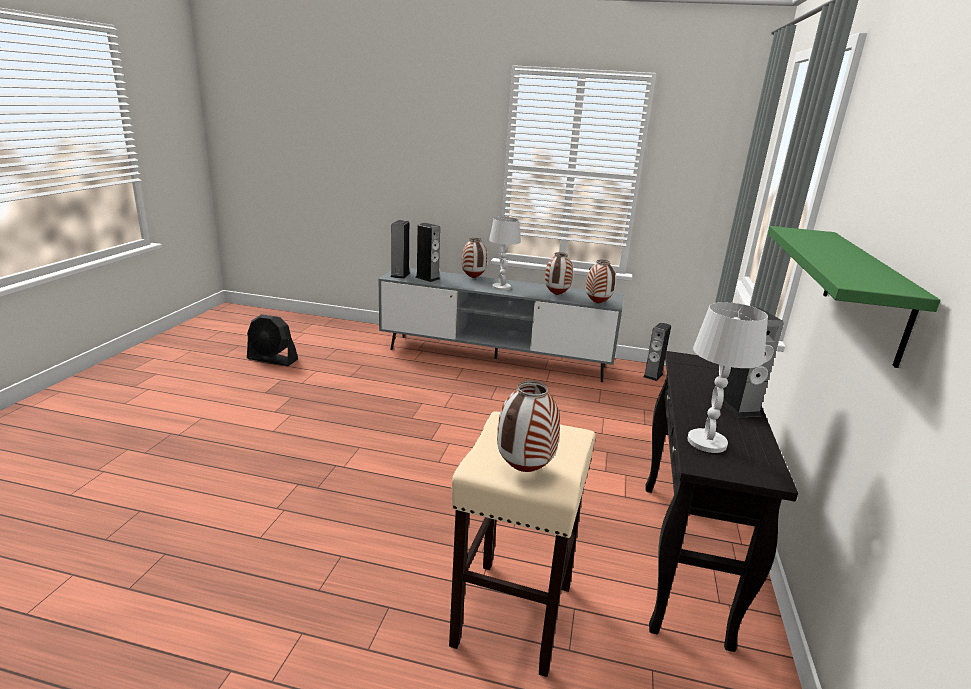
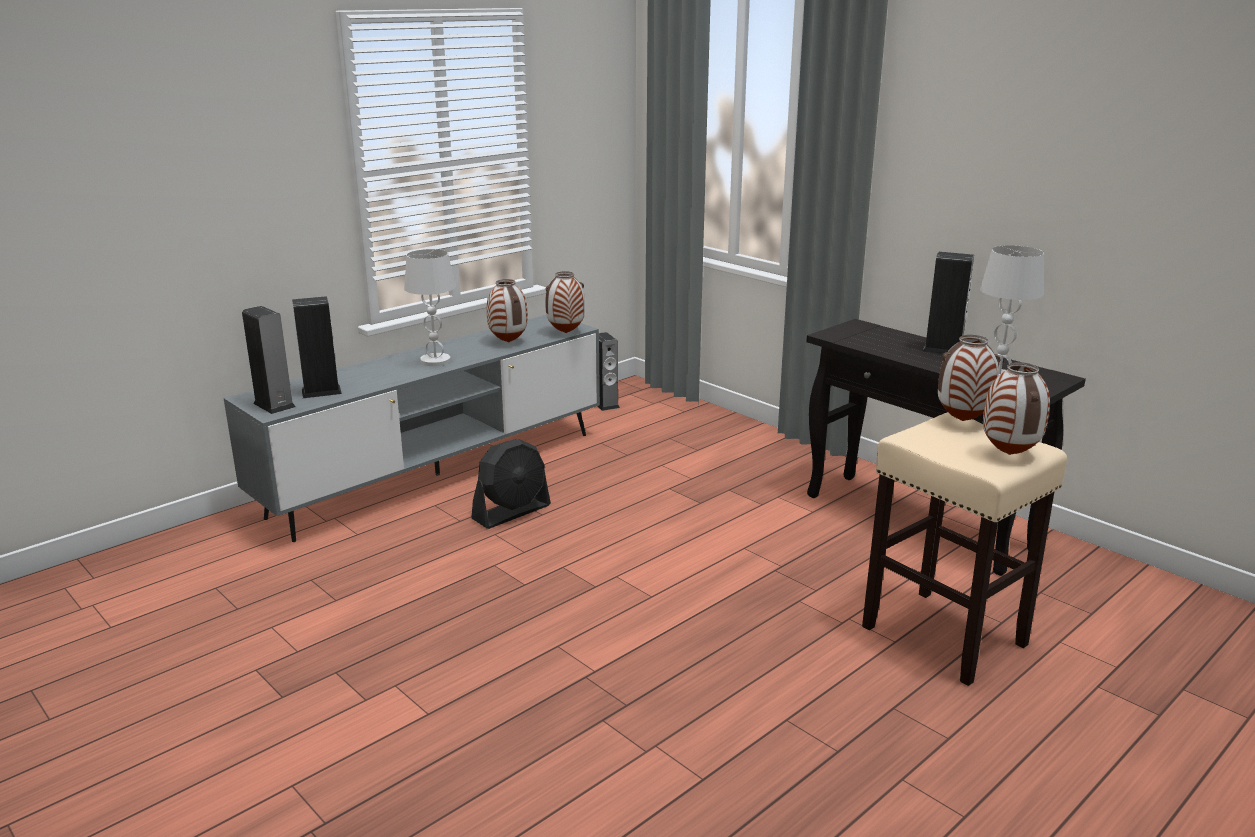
camera: 55 degrees left, 0 degrees up
black fan [247,314,298,366] -> black fan moved to [471,439,551,529]
vase [461,238,487,278] -> vase moved to [938,335,1001,421]
green shelf [768,226,941,368] -> none

